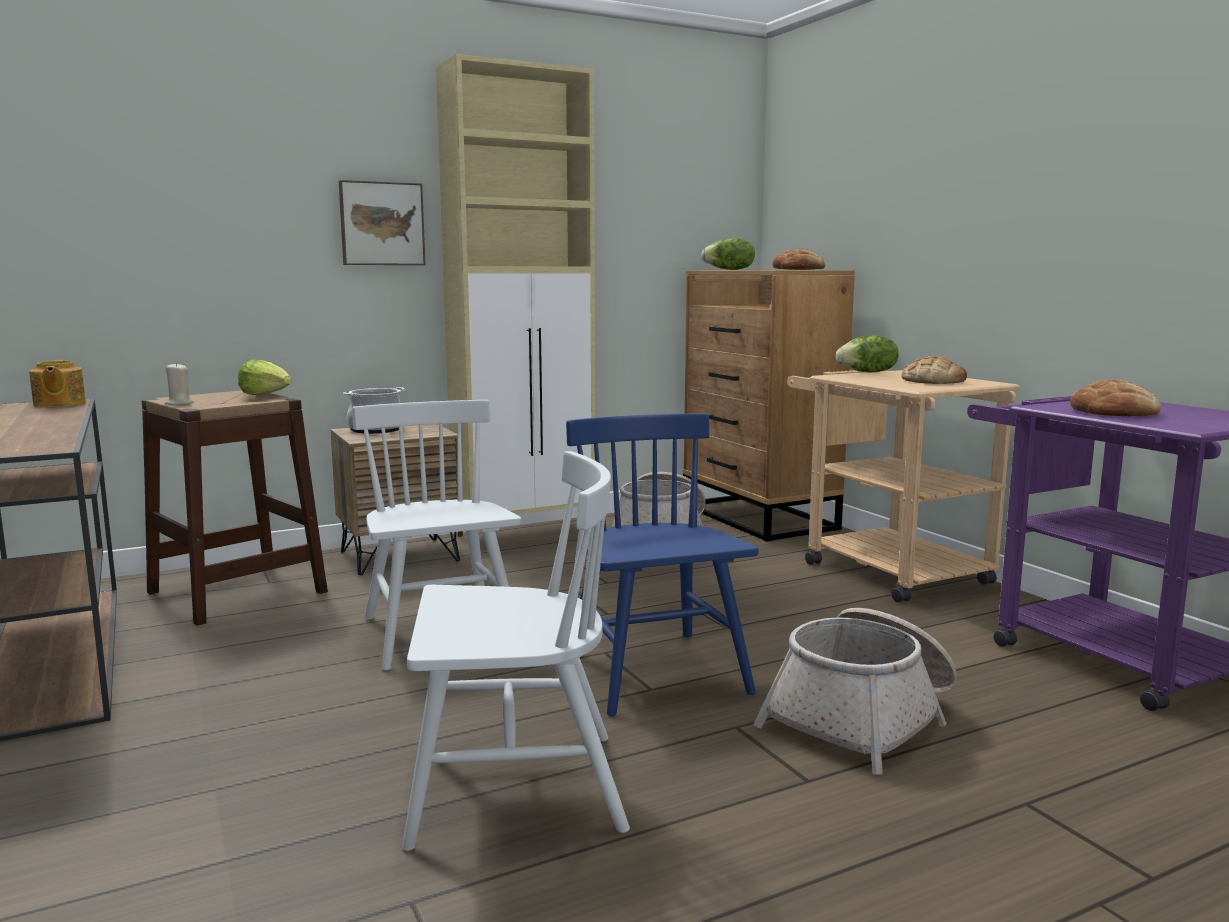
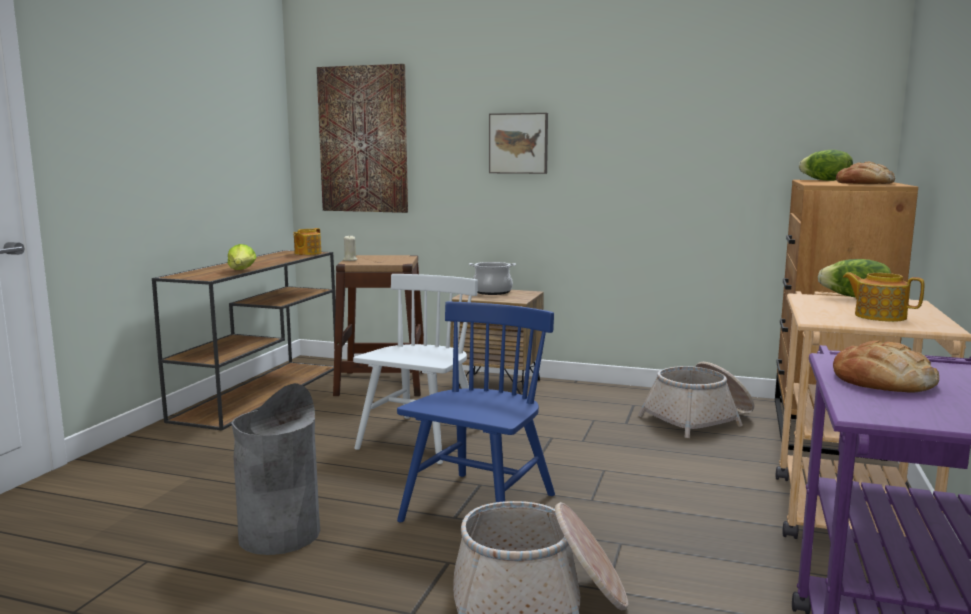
camera: 45 degrees right, 0 degrees up
lettuce [238,359,292,395] -> lettuce moved to [228,244,257,270]
white chair [402,451,630,851] -> grey trash can [231,383,320,555]
beige cabinet [436,54,595,537] -> none
bread [901,356,967,384] -> teapot [843,272,924,322]
none -> picture [317,64,408,213]

